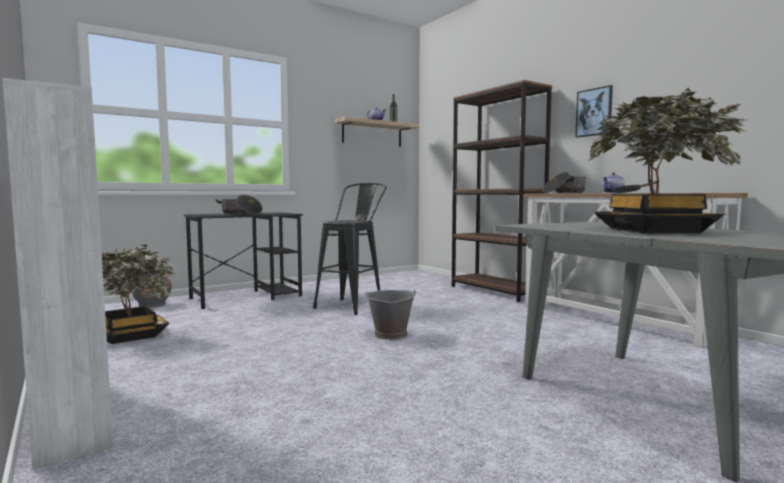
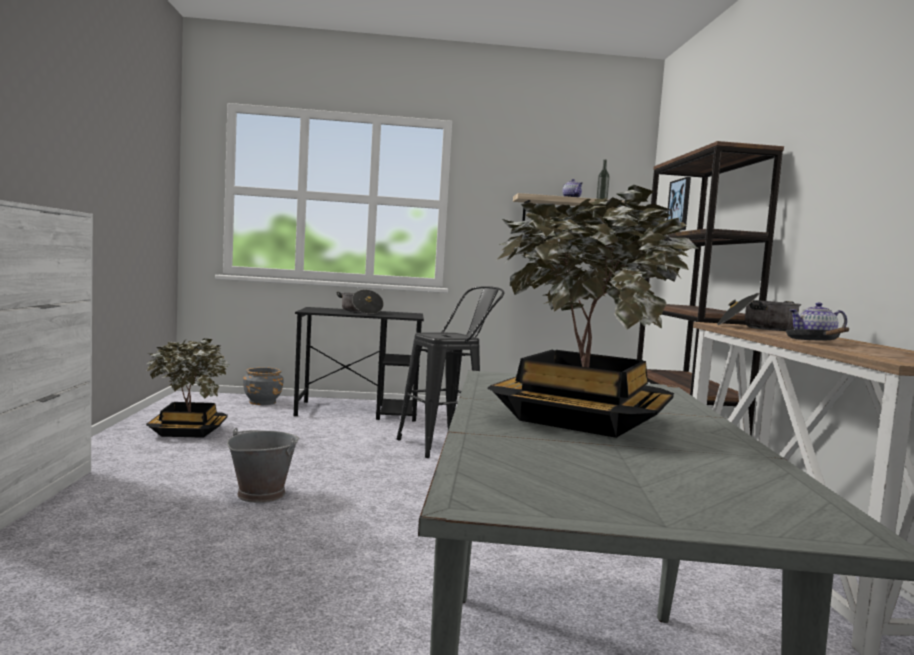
camera: 30 degrees right, 0 degrees up
grey bucket [364,289,416,340] -> grey bucket moved to [227,428,299,503]
picture [575,85,613,138] -> picture moved to [667,177,691,231]

